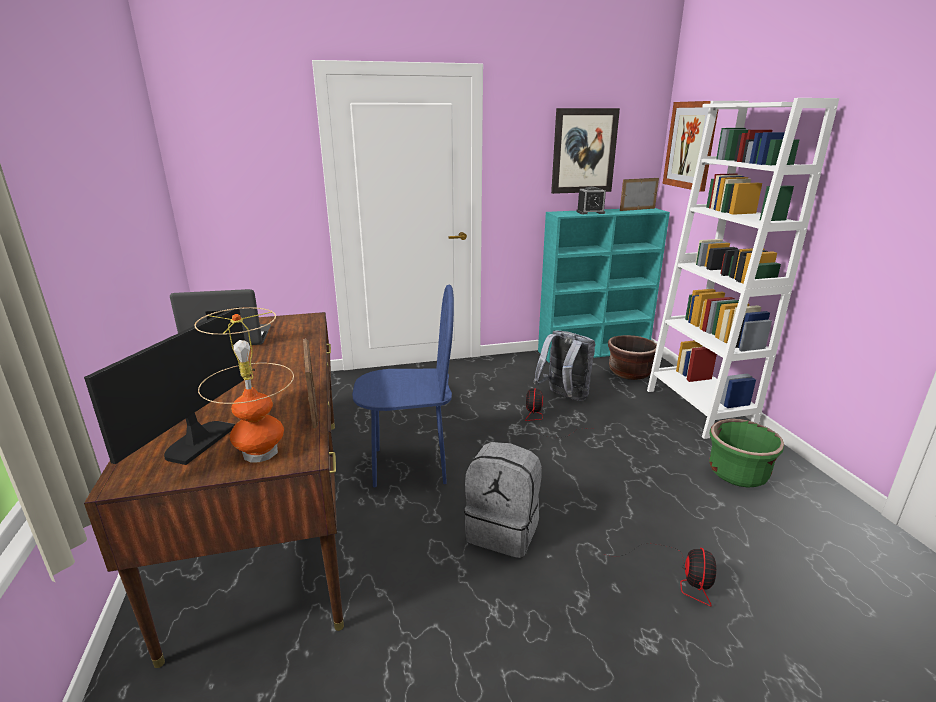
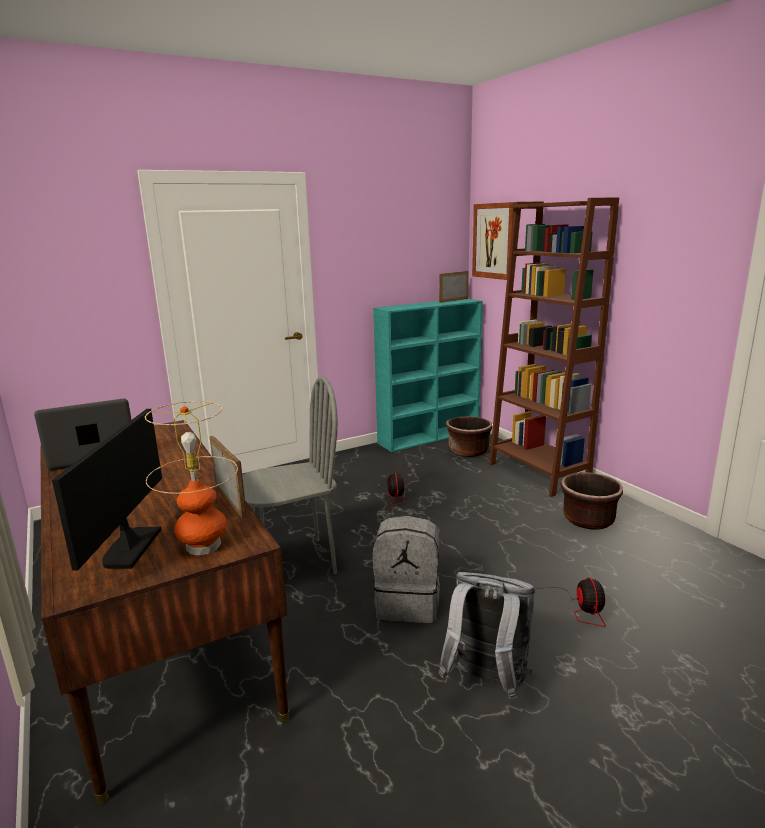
camera: 15 degrees left, 5 degrees down
blue chair [352,285,454,487] -> grey chair [242,376,338,574]
grey backpack [533,331,595,401] -> grey backpack moved to [439,572,535,699]
picture [551,108,620,194] -> none
alarm clock [576,187,606,214] -> none
white bookcase [647,98,839,439] -> brown bookcase [489,198,619,497]
green planter [709,419,784,488] -> brown planter [560,472,623,530]

